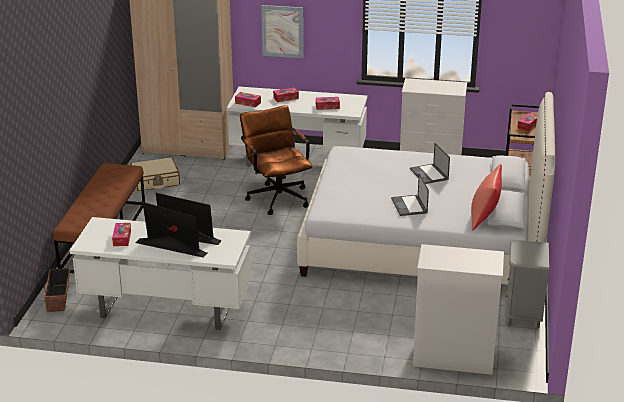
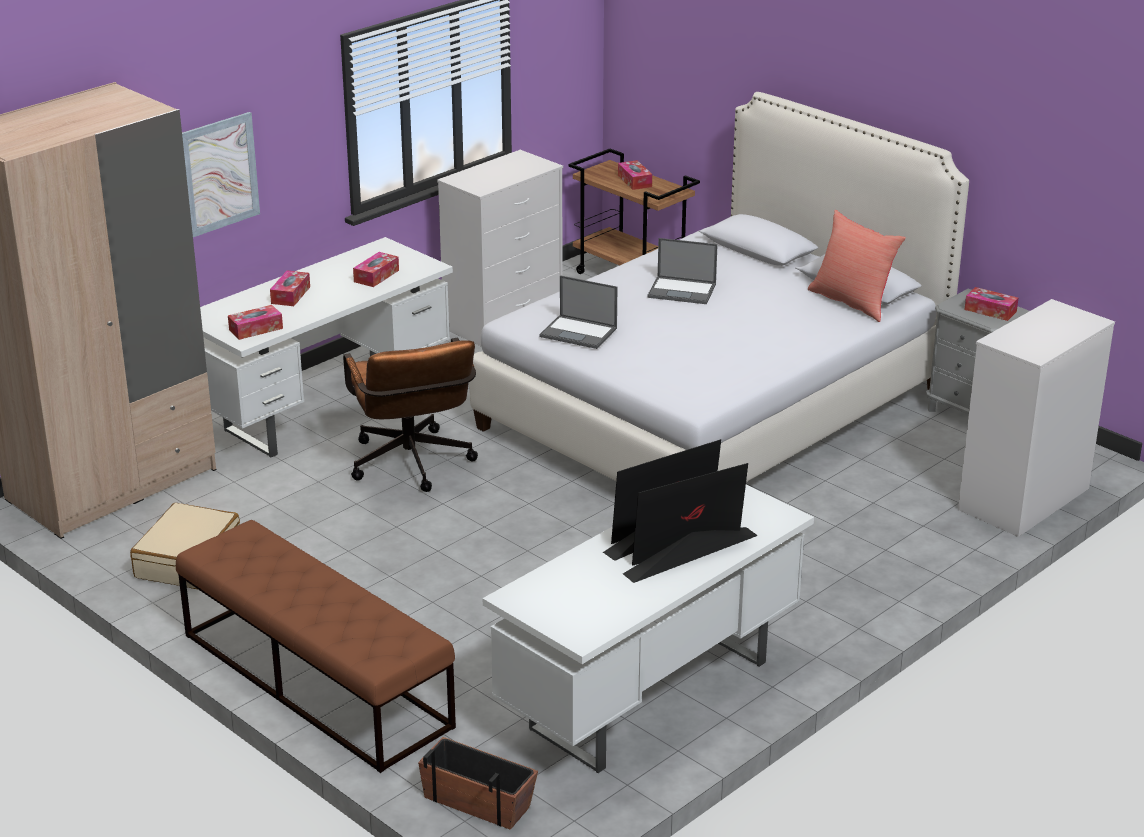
camera: 55 degrees left, 0 degrees up
tissue box [112,223,131,246] -> tissue box moved to [964,287,1018,321]
brown office chair [240,105,313,215] -> brown office chair turned 120 degrees counterclockwise [343,338,478,492]
laptop [391,173,429,216] -> laptop moved to [539,275,617,349]

